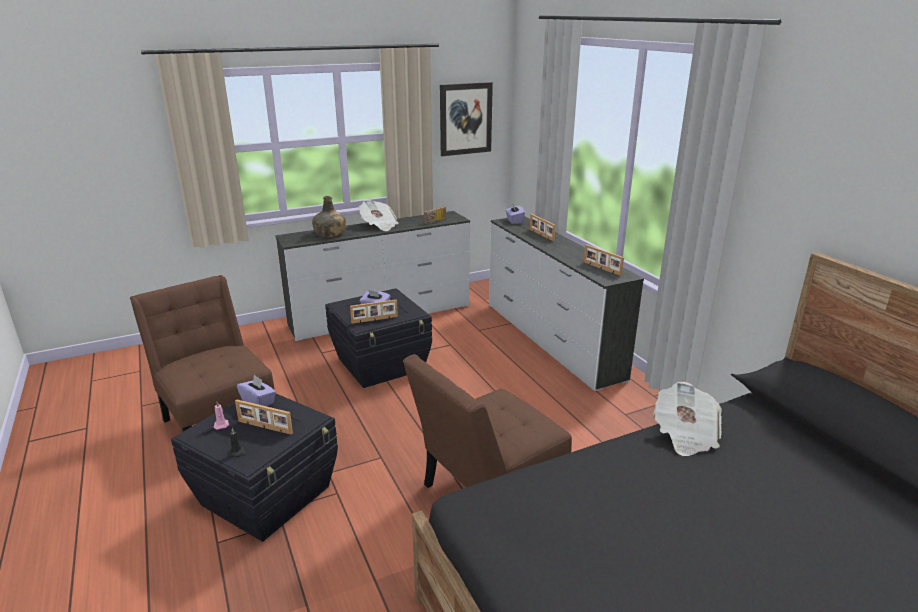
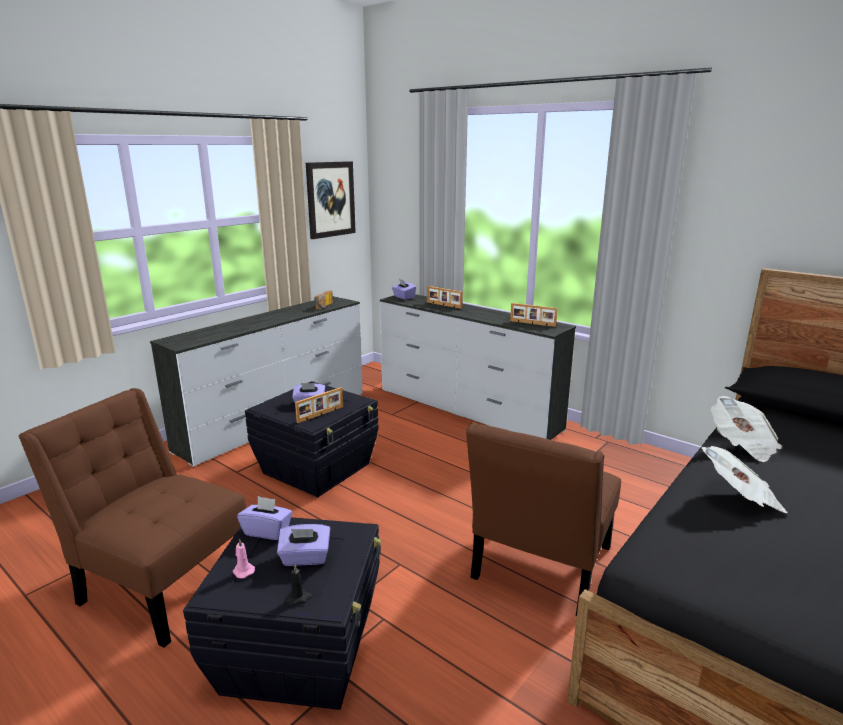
camera: 25 degrees left, 5 degrees down
picture frame [235,399,293,435] -> purple tissue box [277,524,330,566]
green bottle [312,196,346,237] -> none
newspaper [358,200,399,231] -> newspaper moved to [702,446,788,513]

